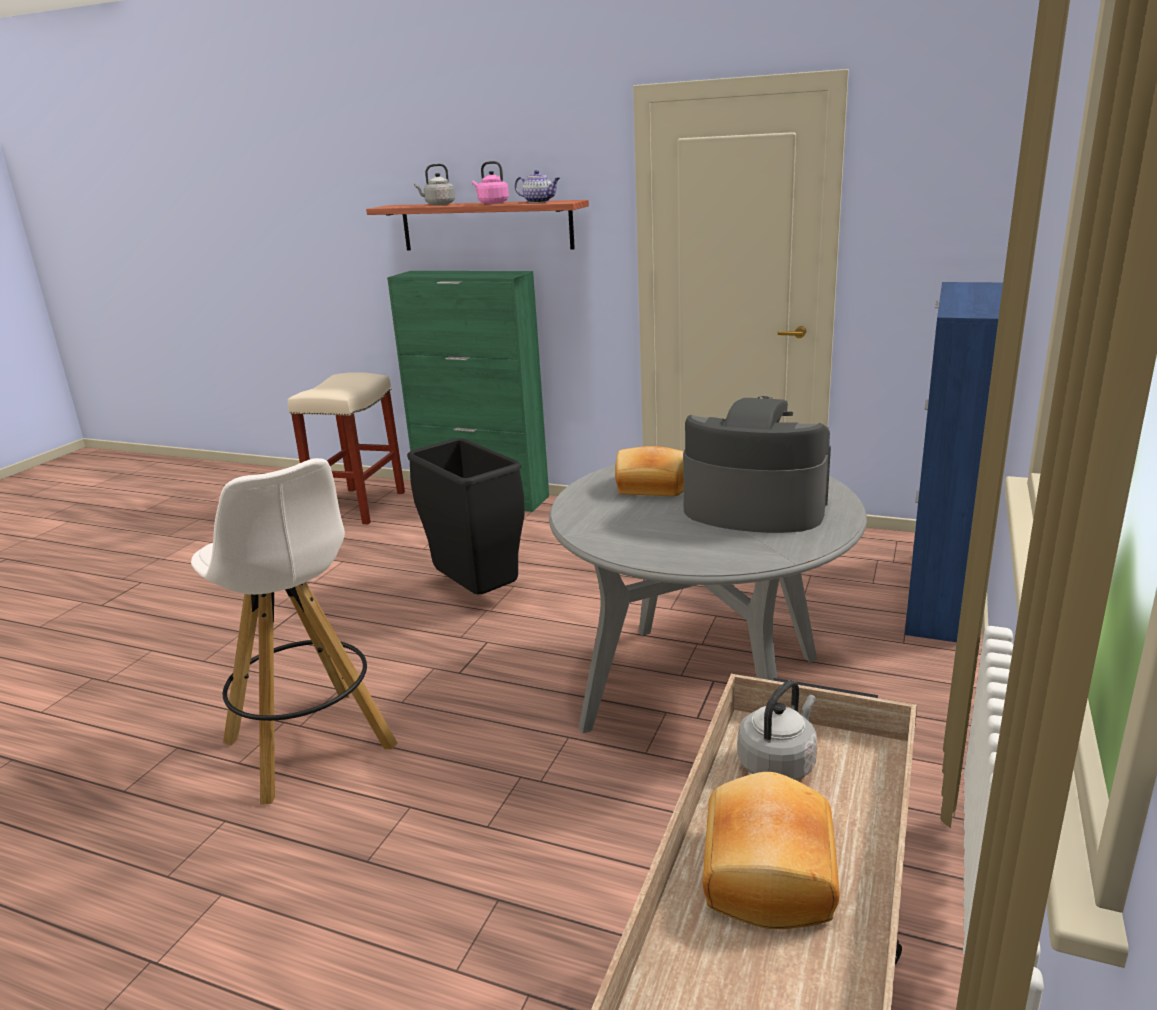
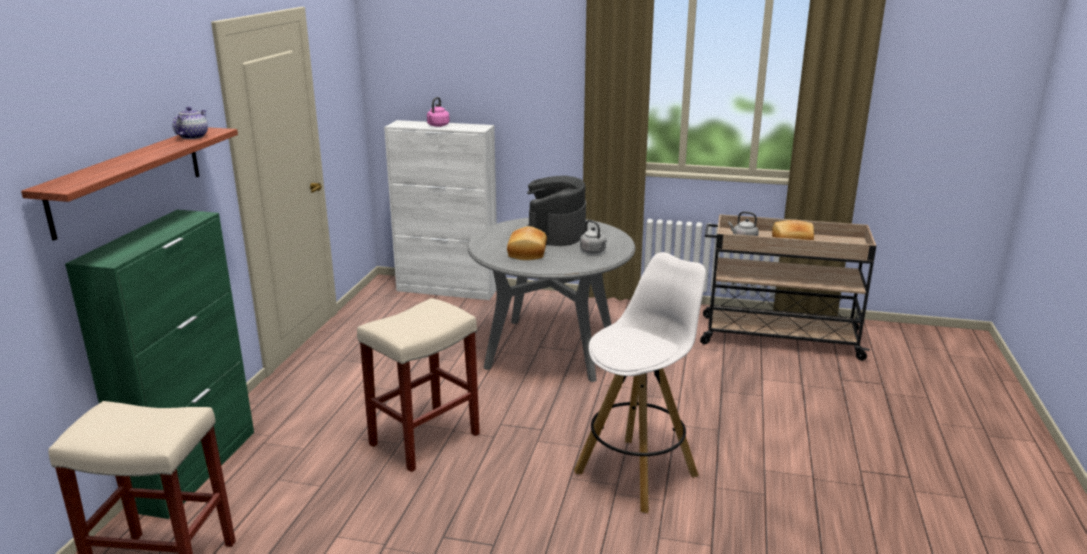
camera: 100 degrees left, 0 degrees up
black trash can [407,438,525,594] -> beige stool [357,298,480,472]
grey kettle [414,164,456,205] -> grey kettle moved to [580,220,607,254]
pink kettle [472,161,509,204] -> pink kettle moved to [427,97,450,127]
blue cabinet [905,282,1003,642] -> white cabinet [384,120,497,300]

